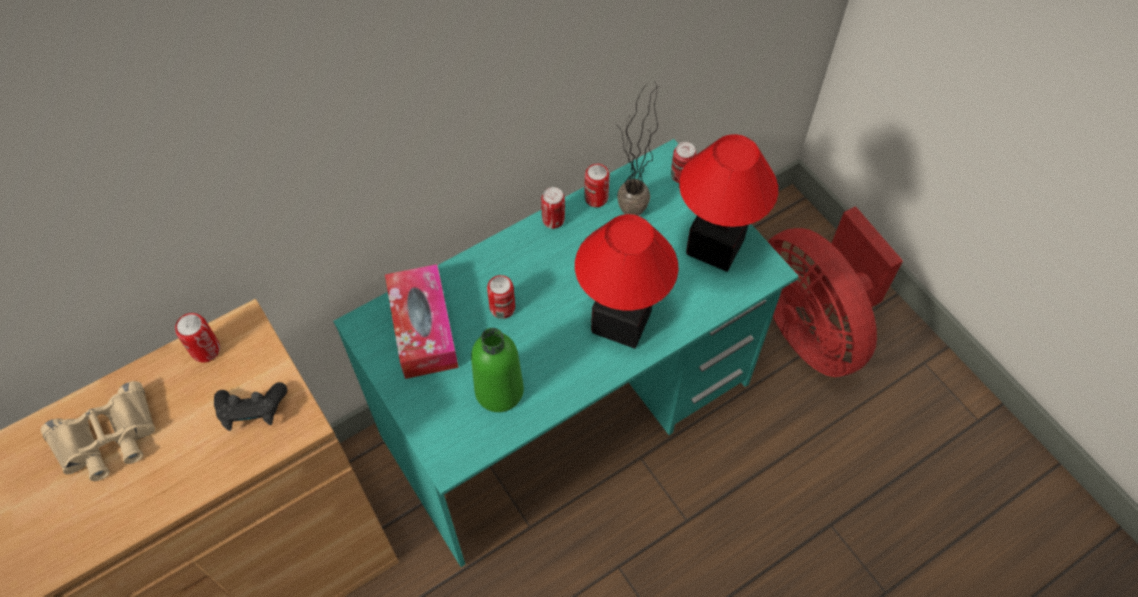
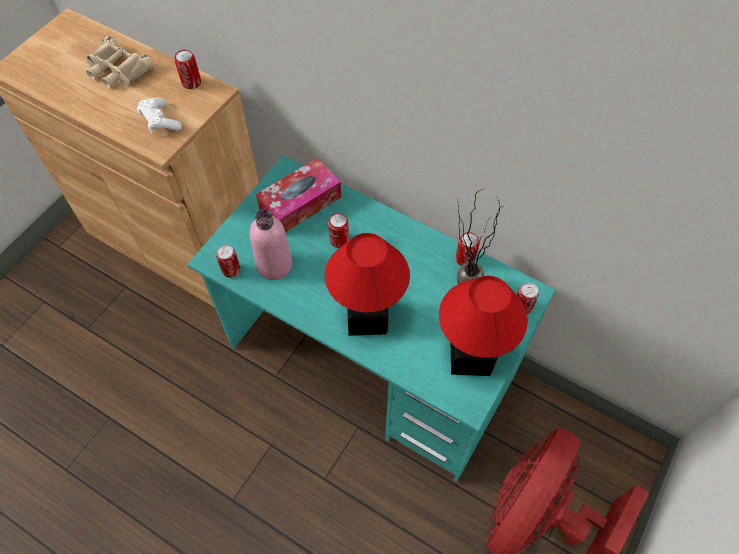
camera: 65 degrees right, 0 degrees up
black game controller [214,382,287,431] -> white game controller [137,98,182,133]
green bottle [471,328,524,412] -> pink bottle [250,210,292,280]
can [541,187,565,229] -> can moved to [216,245,240,278]

